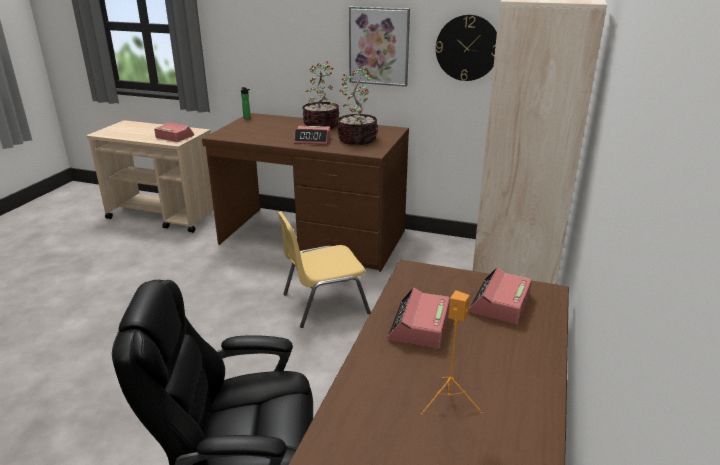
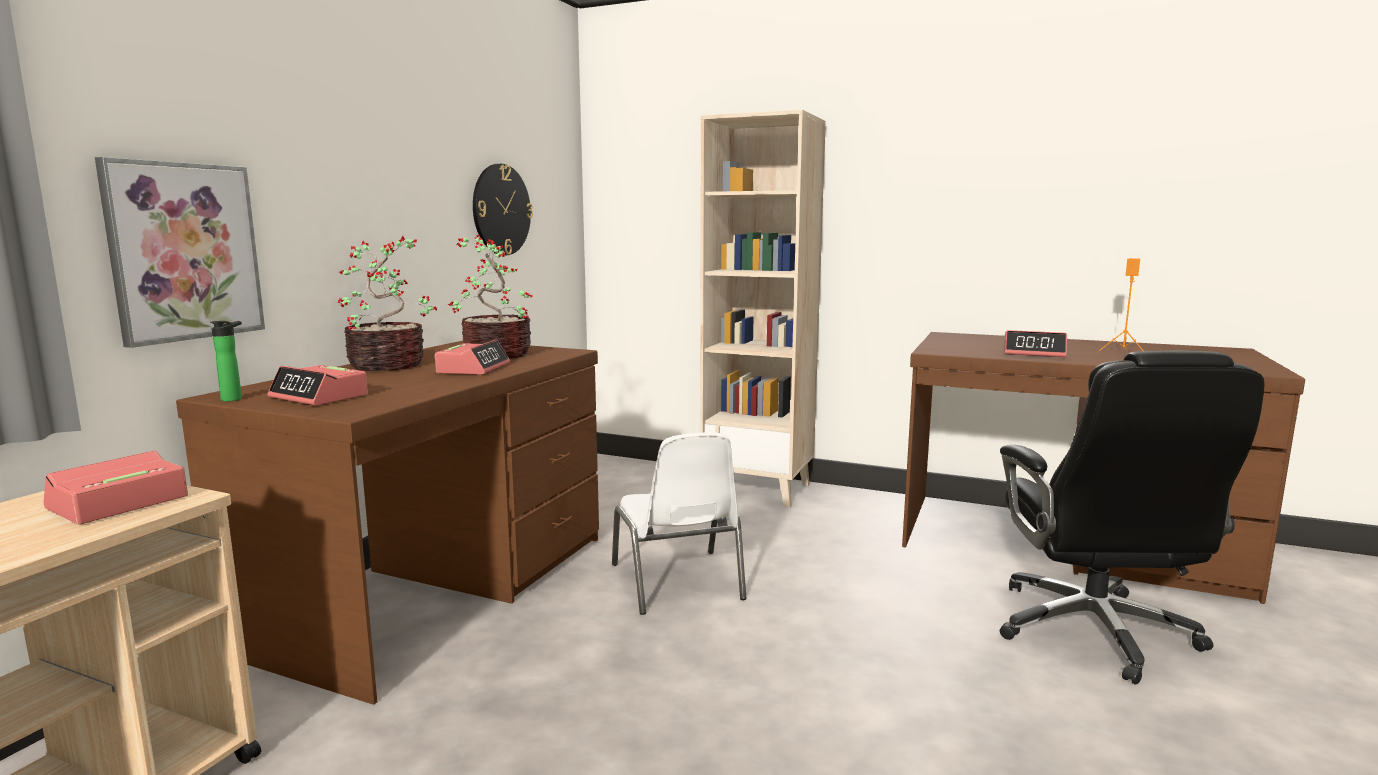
camera: 85 degrees left, 15 degrees down
yellow chair [278,211,371,328] -> white chair [612,432,746,615]
picture [349,6,410,87] -> picture moved to [95,157,265,348]
alarm clock [468,267,532,325] -> alarm clock moved to [268,365,368,406]

